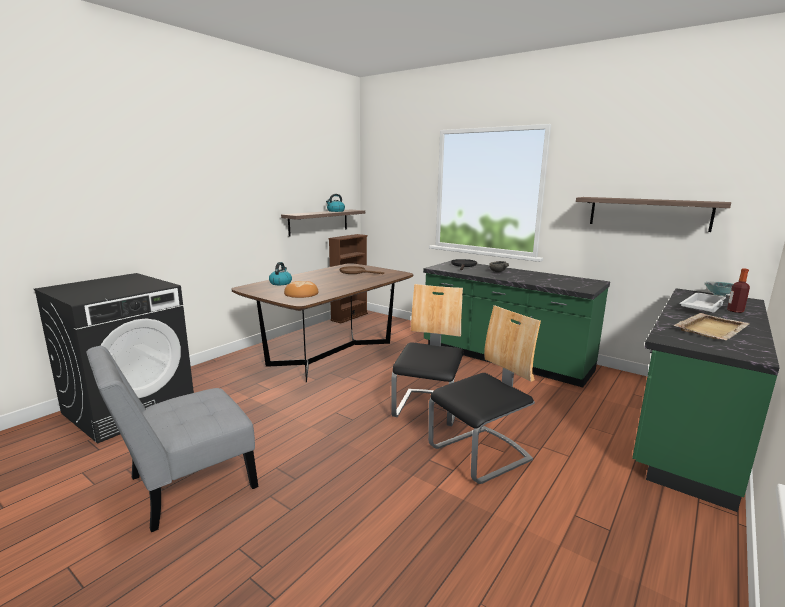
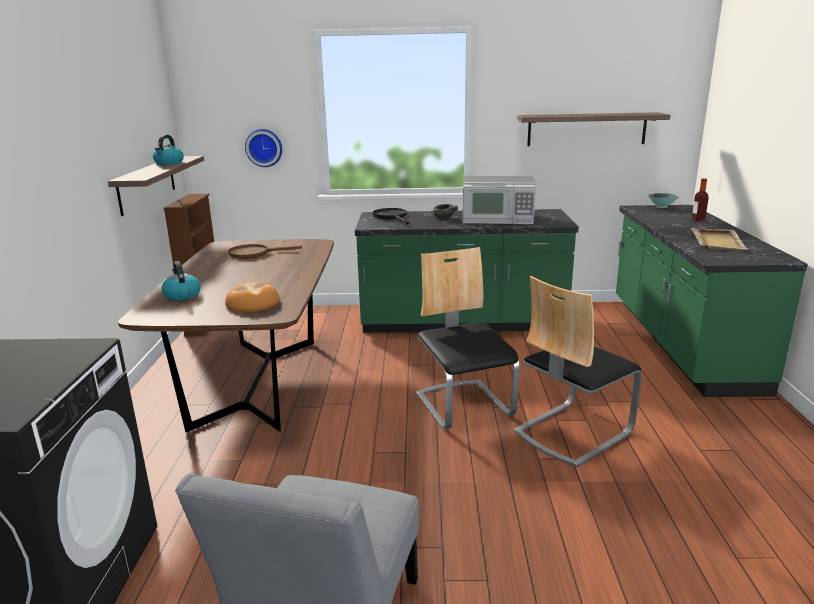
camera: 35 degrees left, 5 degrees up
chair [428,305,541,484] -> chair turned 150 degrees counterclockwise [514,276,642,467]
white tray [680,292,726,313] -> none
none -> wall clock [245,129,282,167]
none -> microwave [463,176,536,224]

